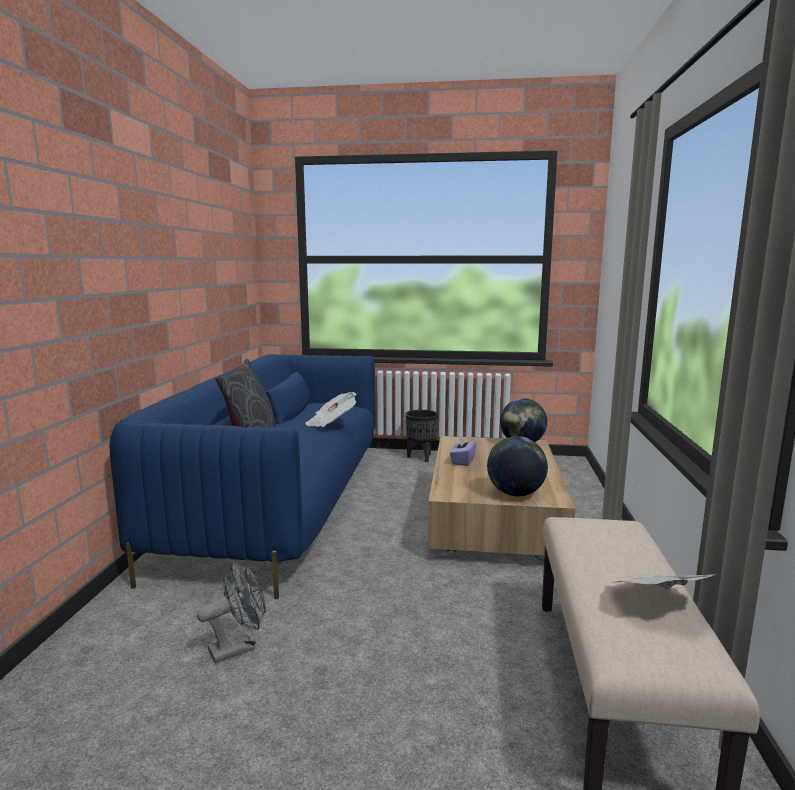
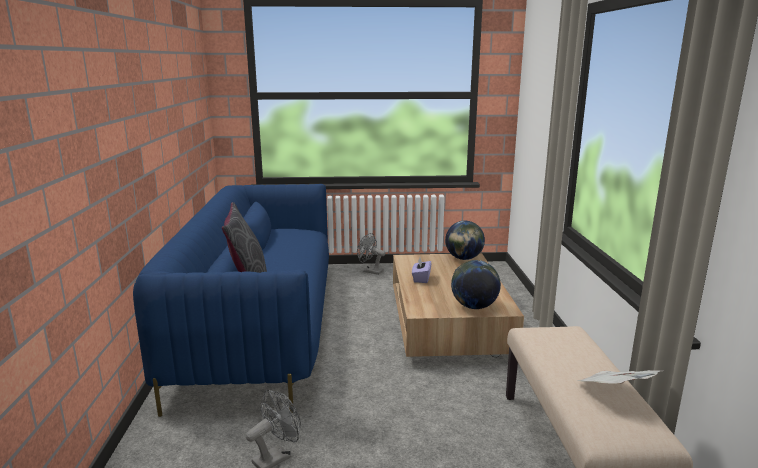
camera: 10 degrees left, 5 degrees up
newspaper [305,392,357,427] -> none
black planter [406,410,439,462] -> grey fan [357,233,385,275]

